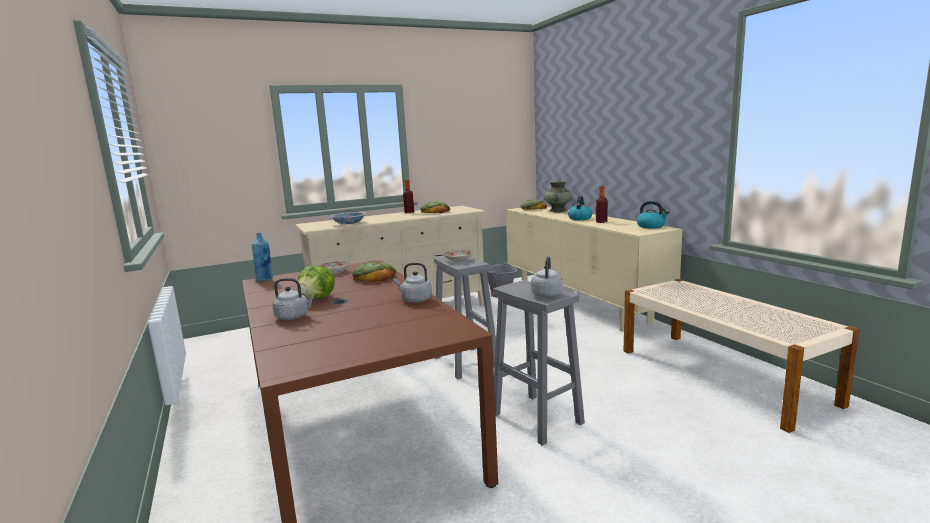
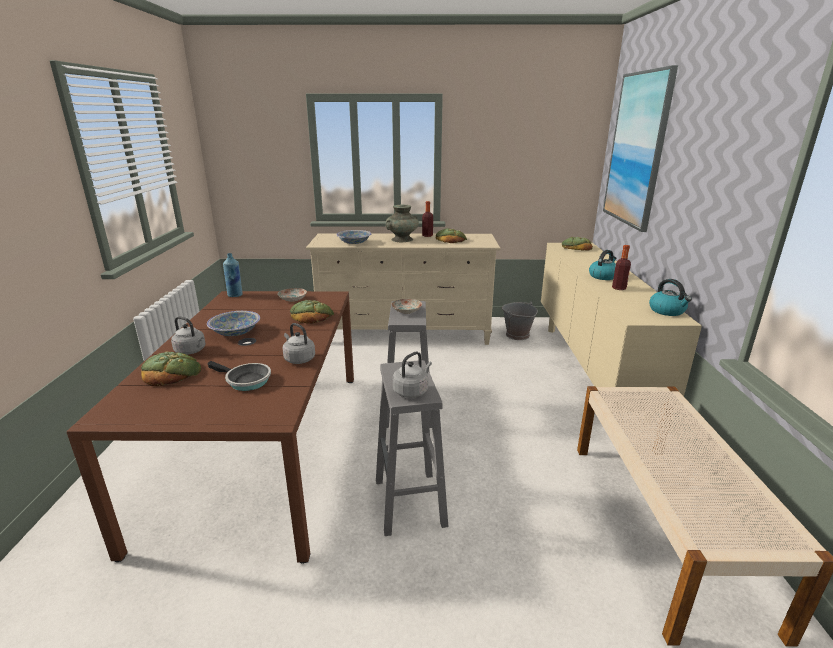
camera: 25 degrees right, 10 degrees up
lettuce [297,265,335,299] -> bowl [207,311,260,336]
turquoise vase [543,180,573,212] -> turquoise vase moved to [386,204,419,242]
none -> bread [141,352,201,386]
none -> frying pan [208,361,271,391]
none -> picture [603,65,678,232]

